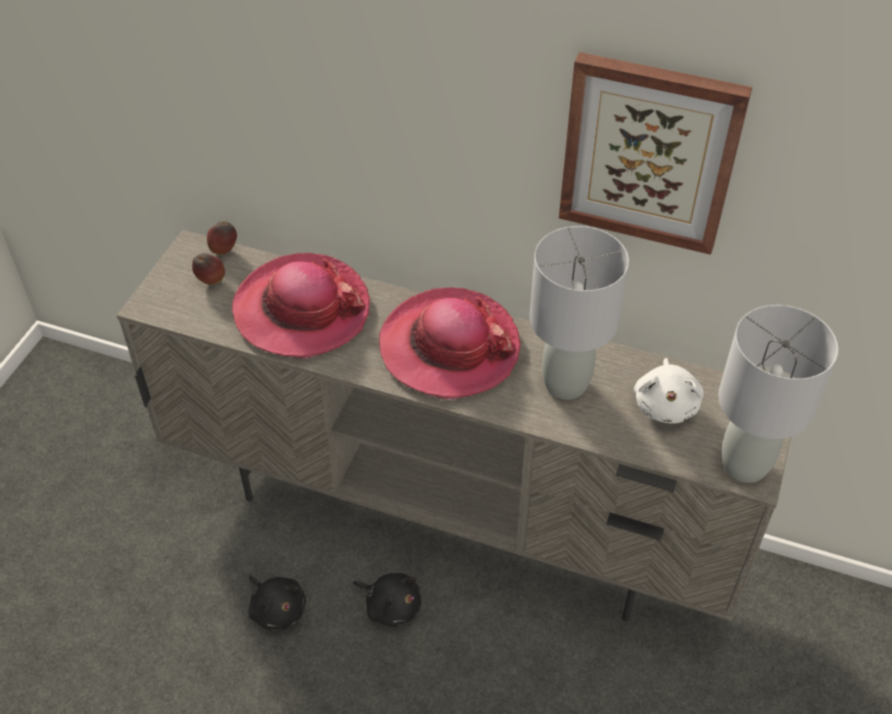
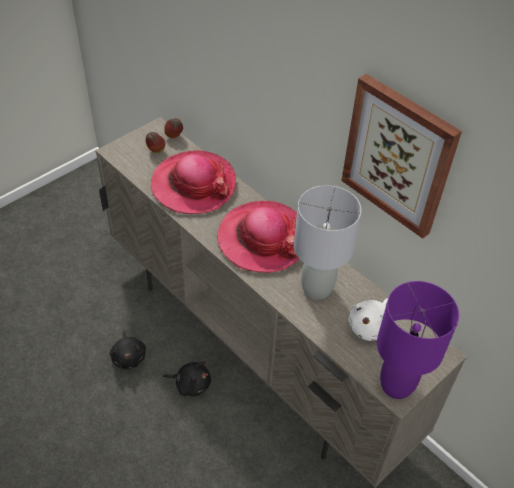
camera: 25 degrees right, 0 degrees up
black plush toy [353,573,421,627] -> black plush toy turned 45 degrees counterclockwise [163,362,211,396]
grey table lamp [718,305,838,483] -> purple table lamp [377,281,459,399]

